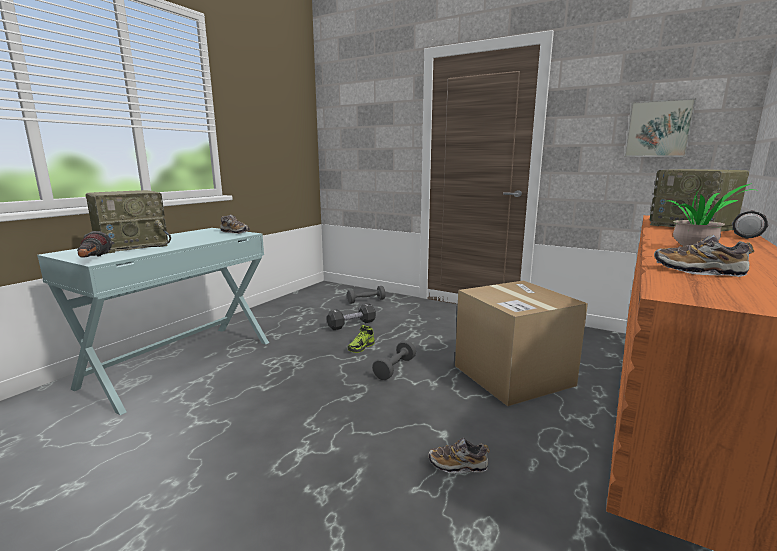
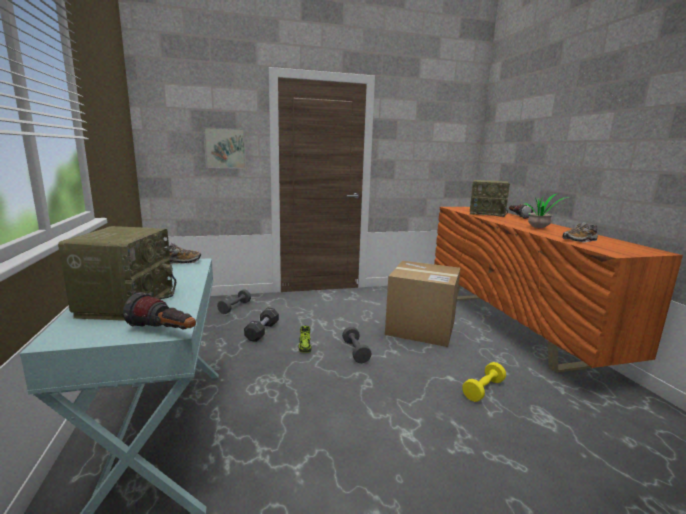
camera: 45 degrees left, 0 degrees up
shoe [428,438,490,474] -> yellow dumbbell [462,362,506,402]
picture [624,98,696,157] -> picture moved to [203,127,246,169]

